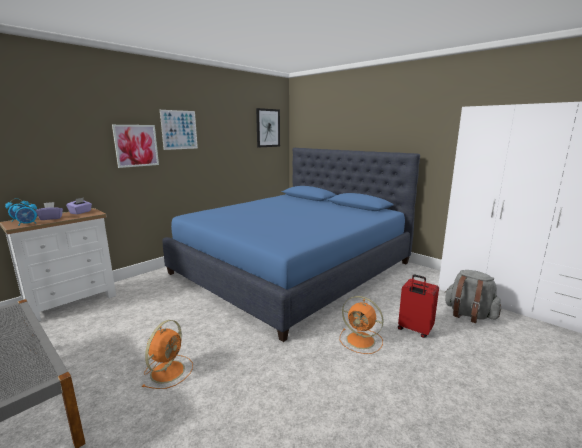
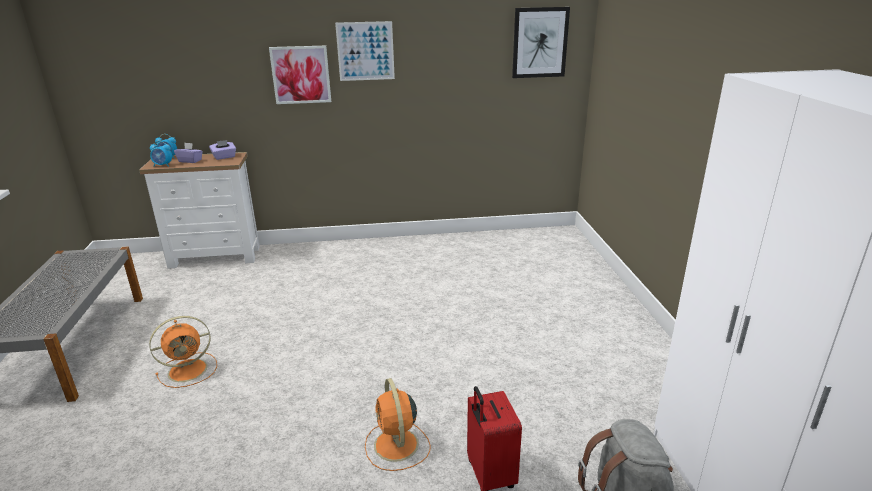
camera: 40 degrees right, 10 degrees up
blue bed [162,148,420,342] -> none

